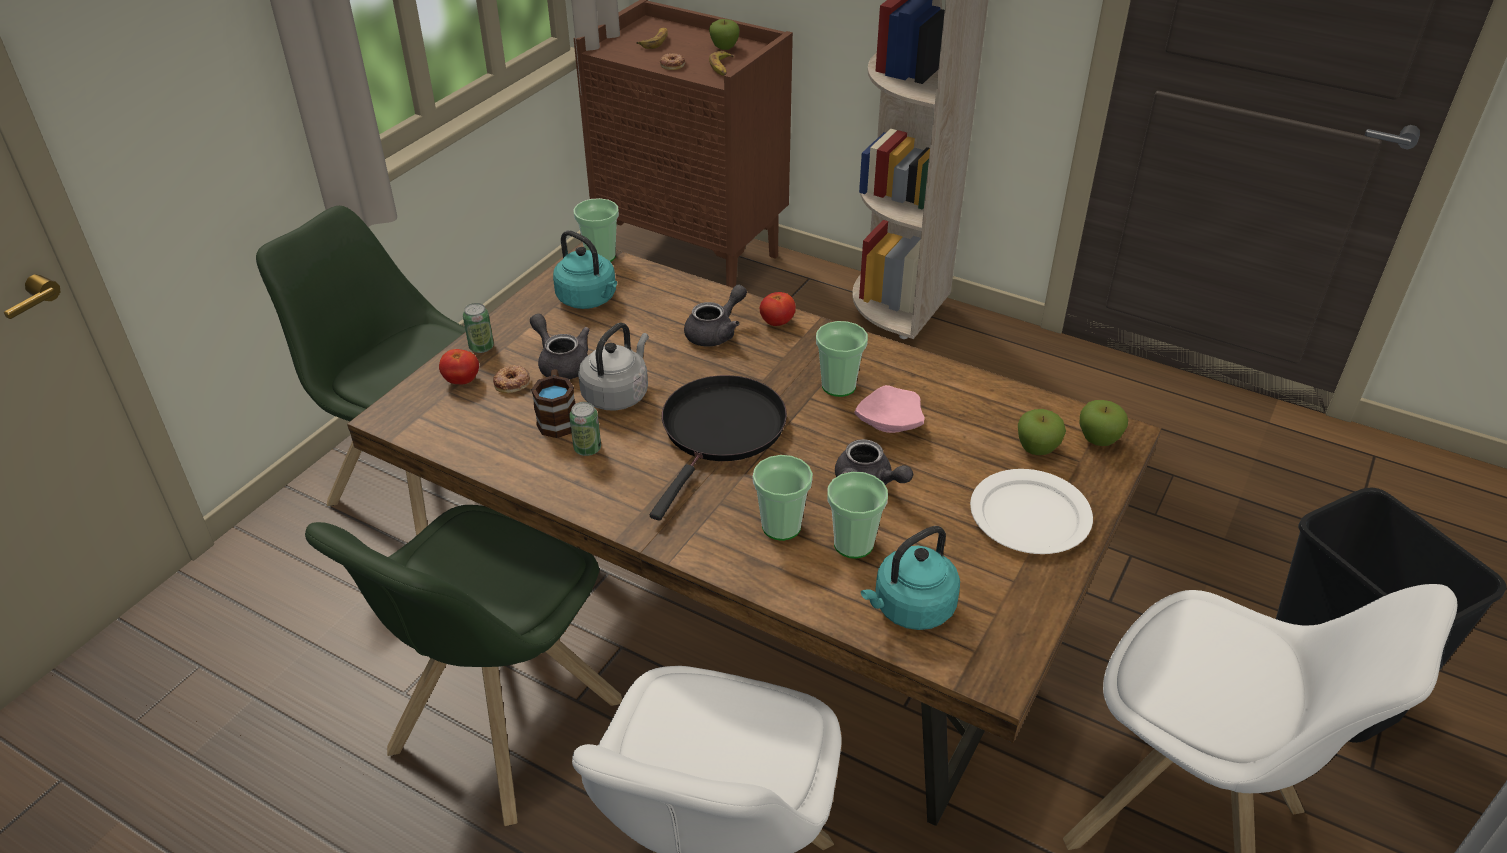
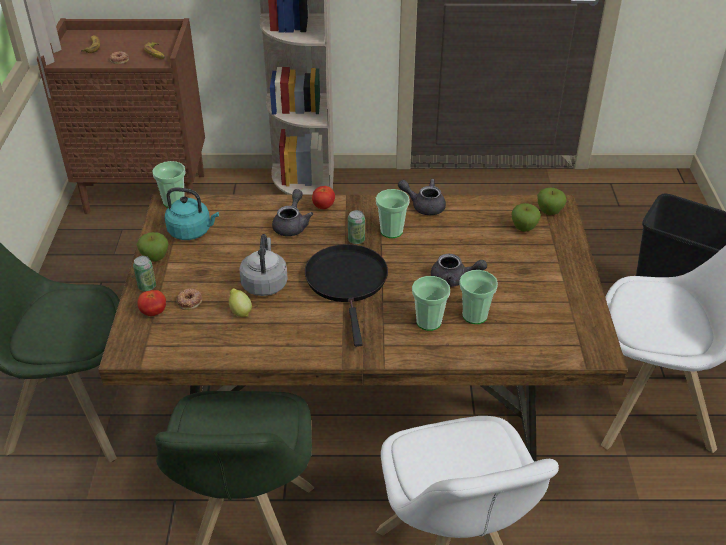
camera: 30 degrees left, 0 degrees up
grey teapot [530,314,590,379] -> grey teapot moved to [398,179,446,215]
brown mug [531,369,576,438] -> lemon [229,288,252,317]
can [569,402,601,456] -> can moved to [348,210,365,244]
apple [709,19,740,50] -> apple moved to [137,232,168,262]
pink plate [854,385,925,433] -> none
turquoise kettle [861,526,960,630] -> none
white plate [970,469,1093,554] -> none

